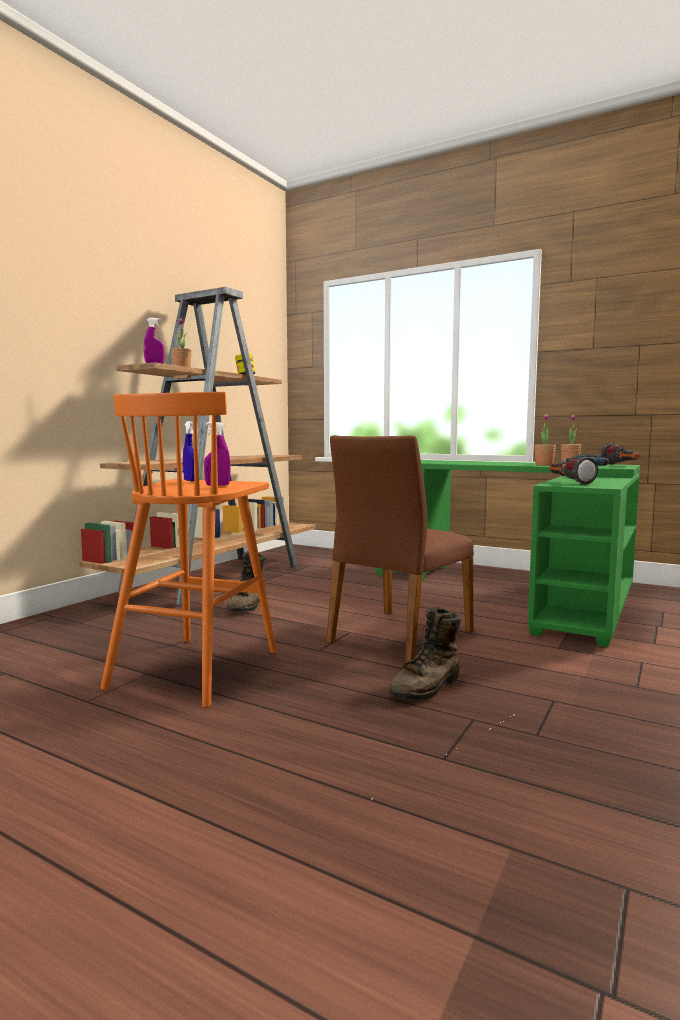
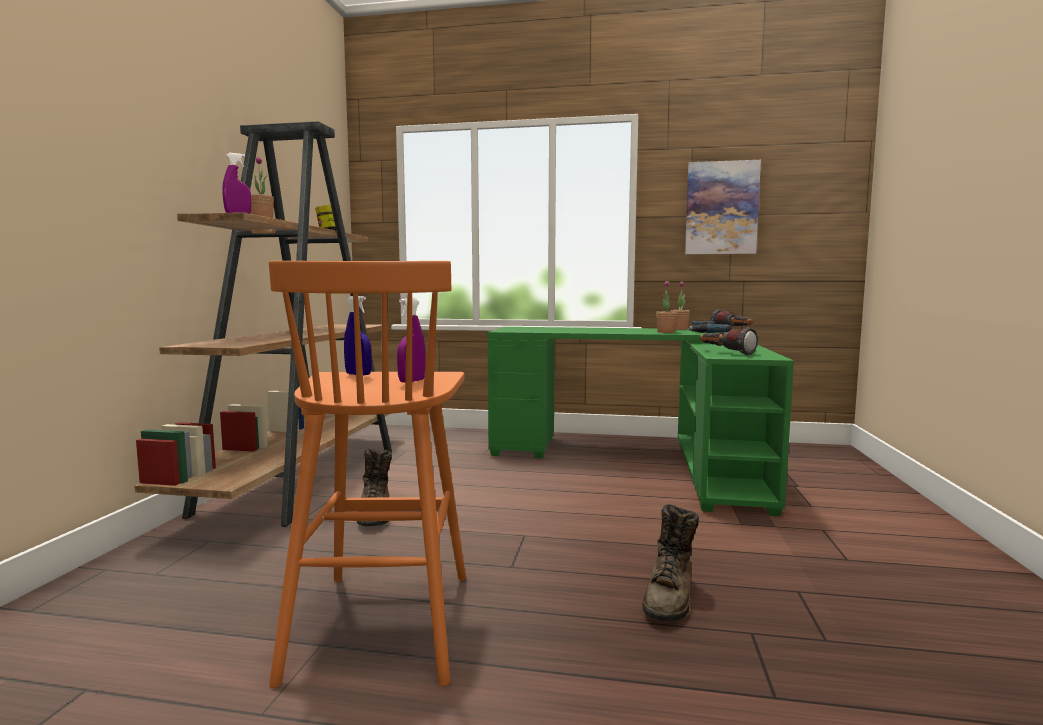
camera: 20 degrees left, 0 degrees up
brown chair [326,435,474,663] -> none
none -> picture [685,160,761,255]

